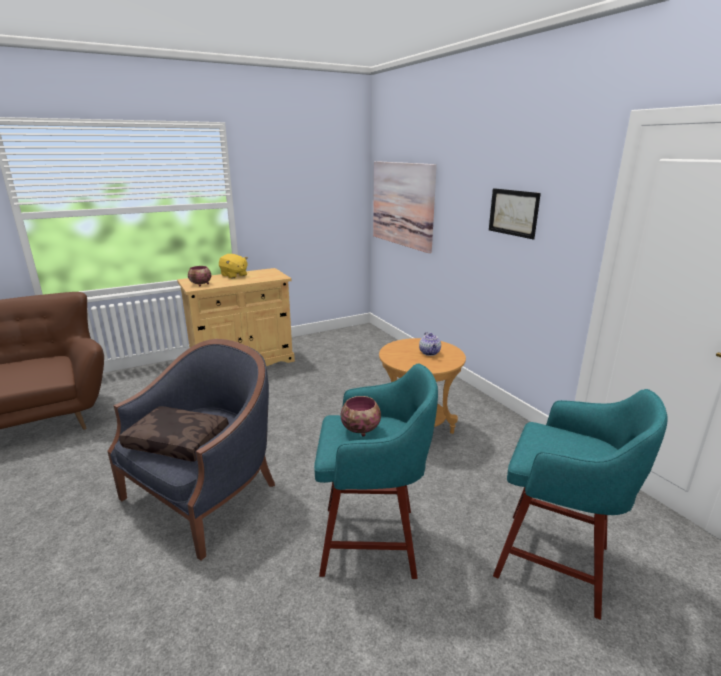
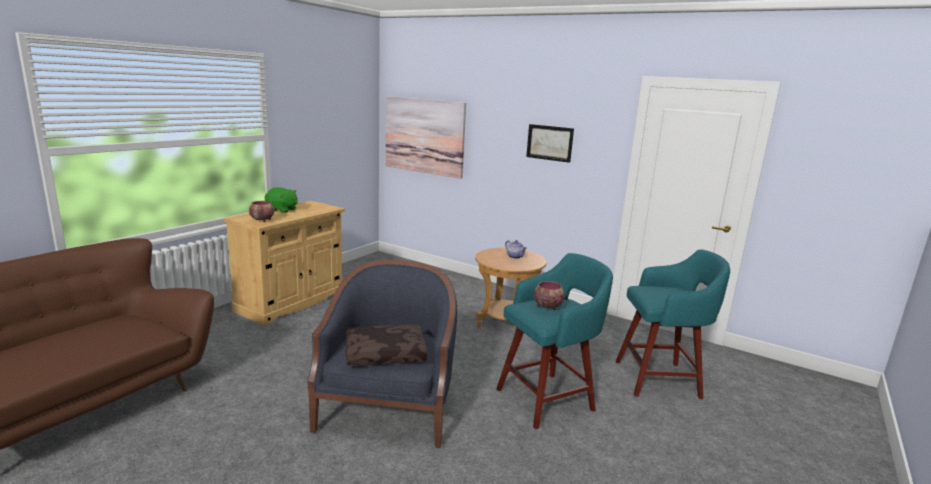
camera: 30 degrees left, 5 degrees down
yellow plush toy [219,254,248,279] -> green plush toy [265,187,298,213]

